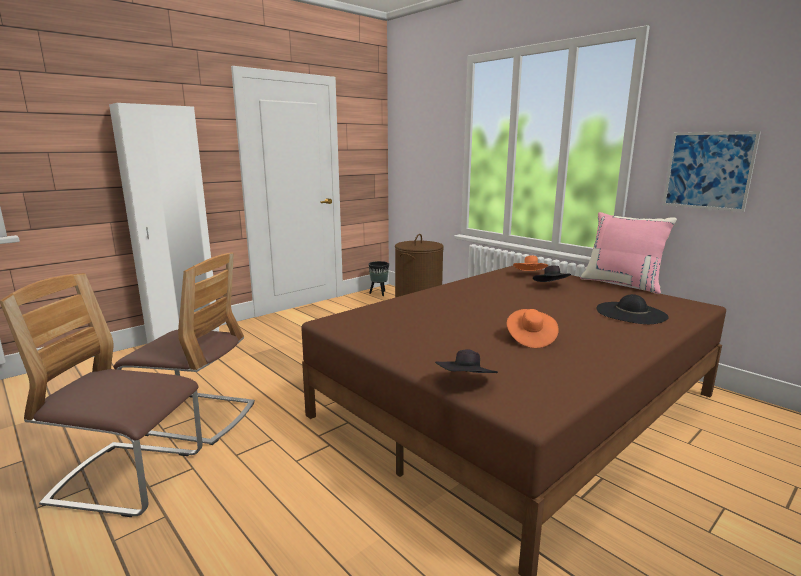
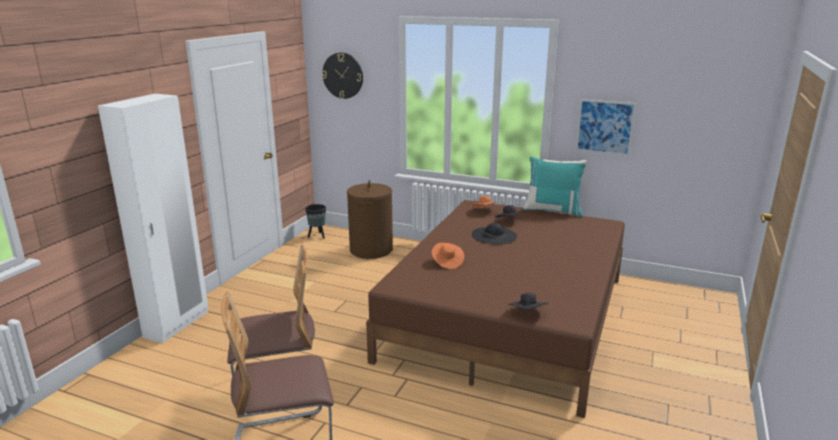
camera: 25 degrees left, 5 degrees up
orange hat [507,309,559,348] -> orange hat moved to [432,243,464,269]
pink pillow [580,212,677,294] -> turquoise pillow [522,157,587,217]
black hat [597,294,669,324] -> black hat moved to [472,223,517,244]
none -> wall clock [322,53,363,99]

